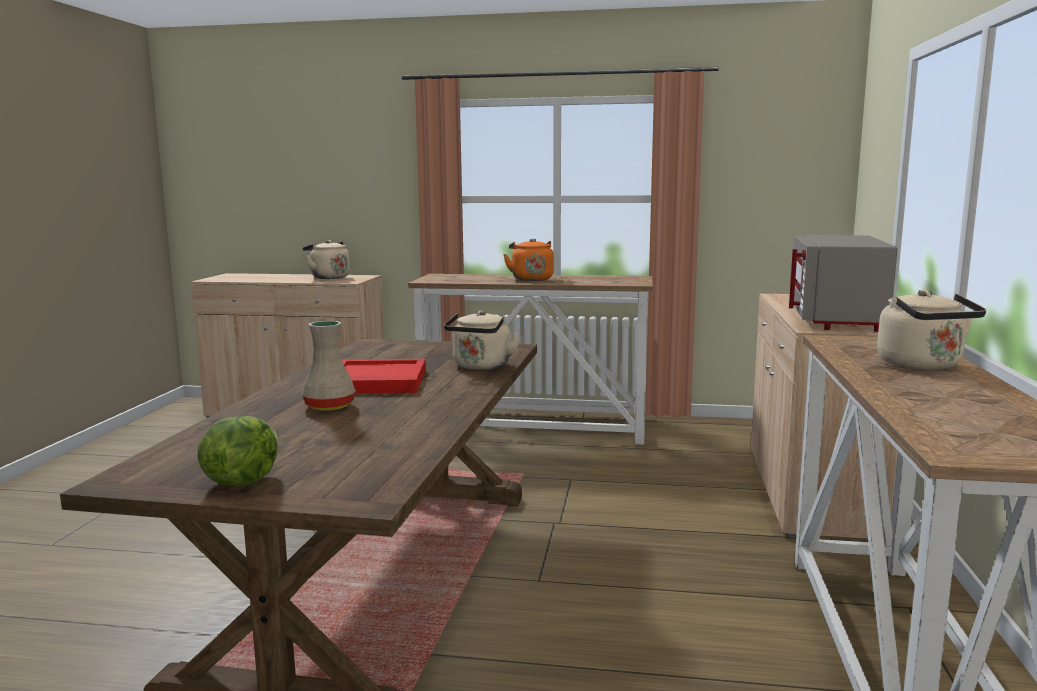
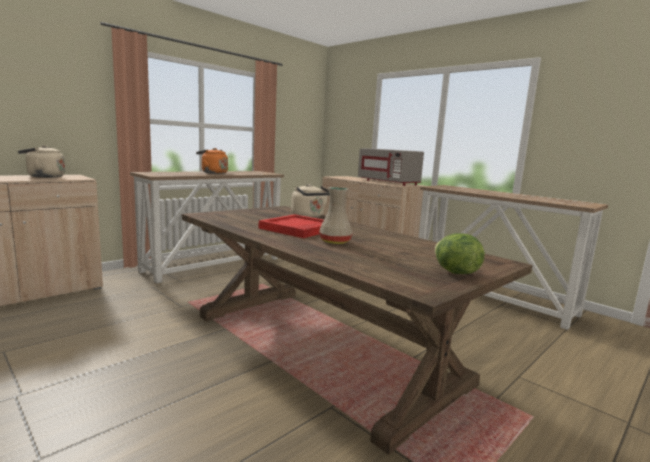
camera: 55 degrees left, 0 degrees up
beige kettle [877,290,986,370] -> none

